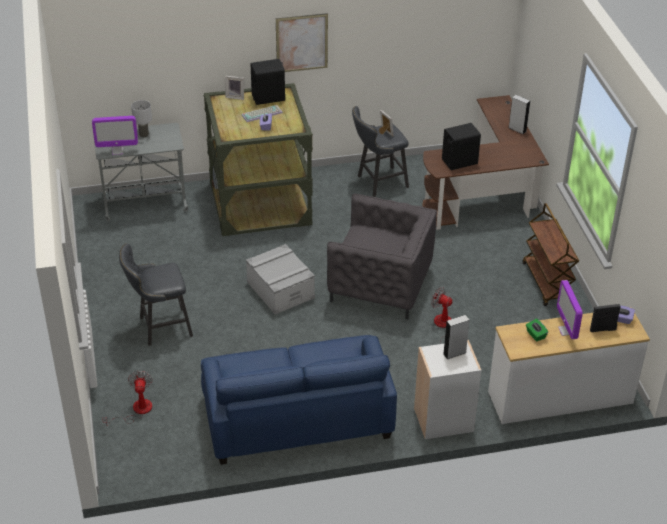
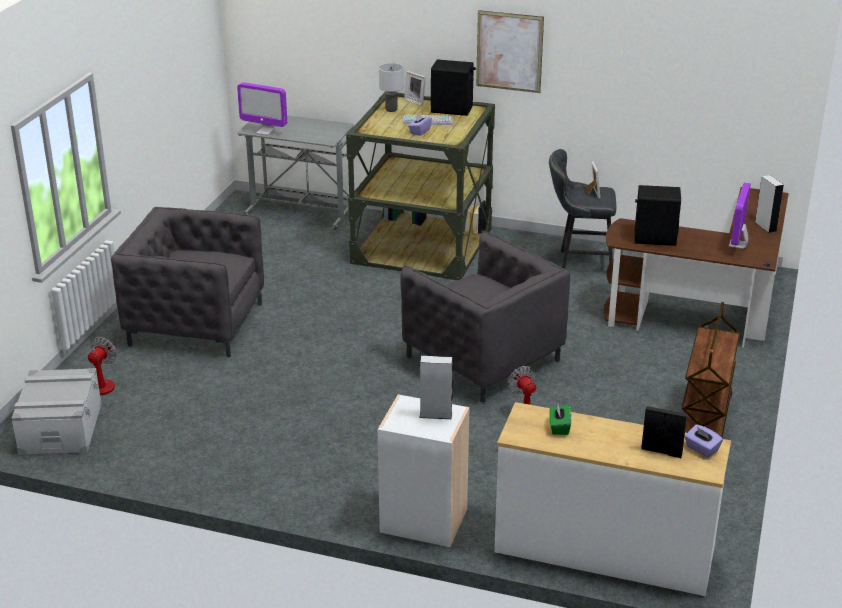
camera: 30 degrees right, 10 degrees down
grey stool [119,243,193,346] -> grey armchair [111,207,264,357]
white table lamp [131,100,152,137] -> white table lamp moved to [379,63,403,112]
blue sofa [201,335,397,465] -> none
grey storage box [246,244,315,314] -> grey storage box moved to [11,368,102,455]
monitor [557,280,583,339] -> monitor moved to [729,183,751,249]

